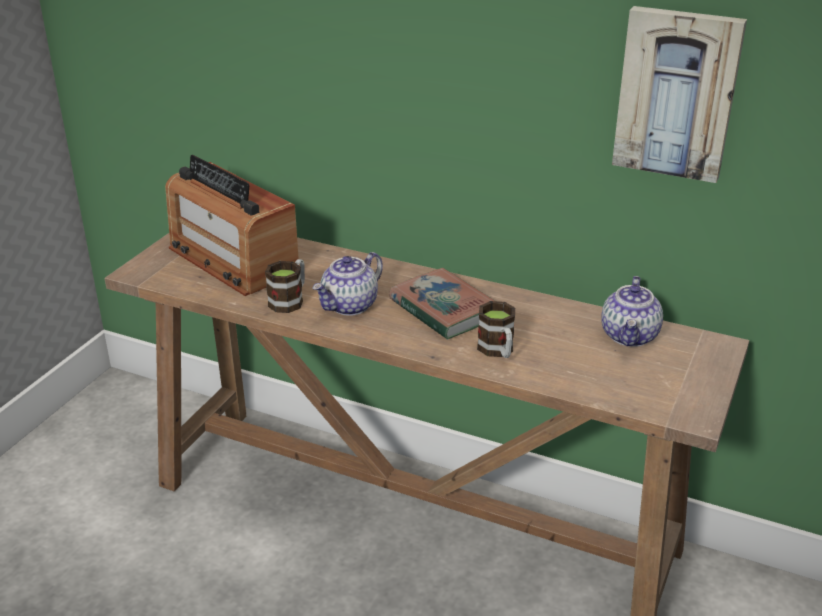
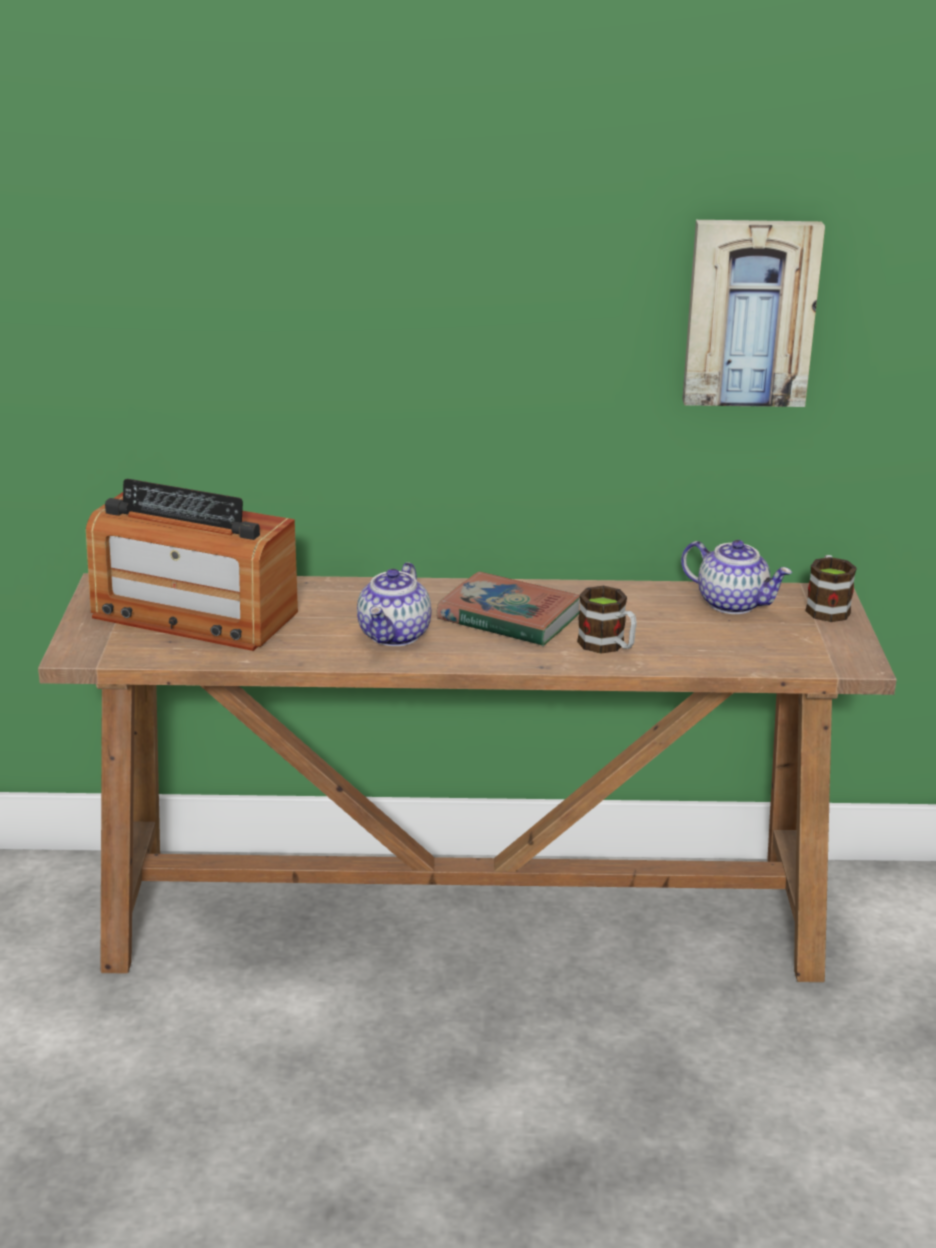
camera: 25 degrees left, 5 degrees down
mug [265,259,305,313] -> mug moved to [805,555,857,622]
teapot [601,276,663,347] -> teapot turned 45 degrees counterclockwise [681,540,792,614]

